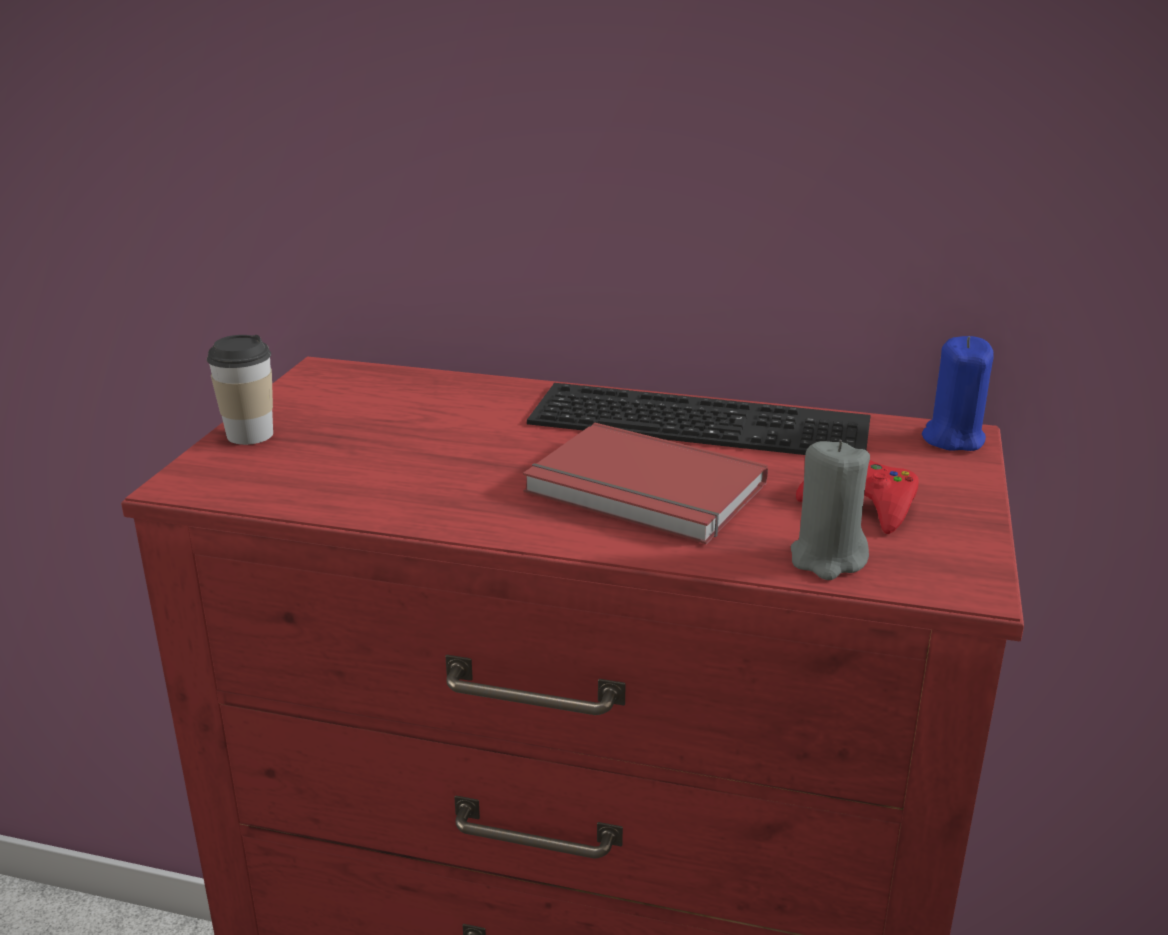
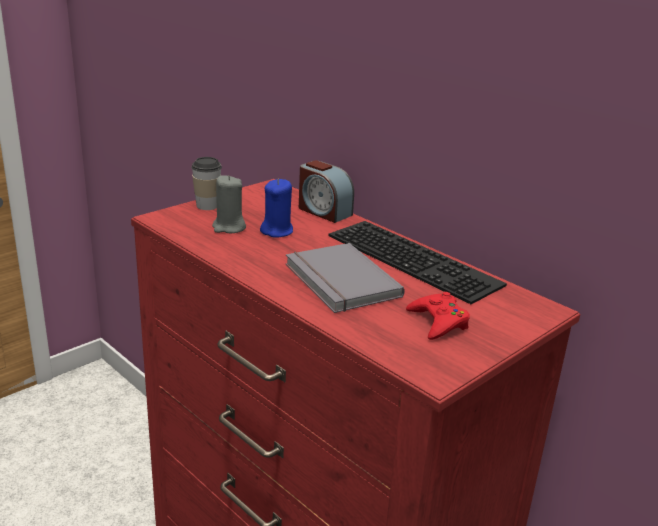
camera: 30 degrees right, 0 degrees up
red book [523,423,768,544] -> grey book [286,243,405,313]
grey candle [791,439,870,580] -> grey candle moved to [212,175,246,233]
blue candle [922,336,994,451] -> blue candle moved to [260,179,293,238]
none -> alarm clock [299,160,354,223]

